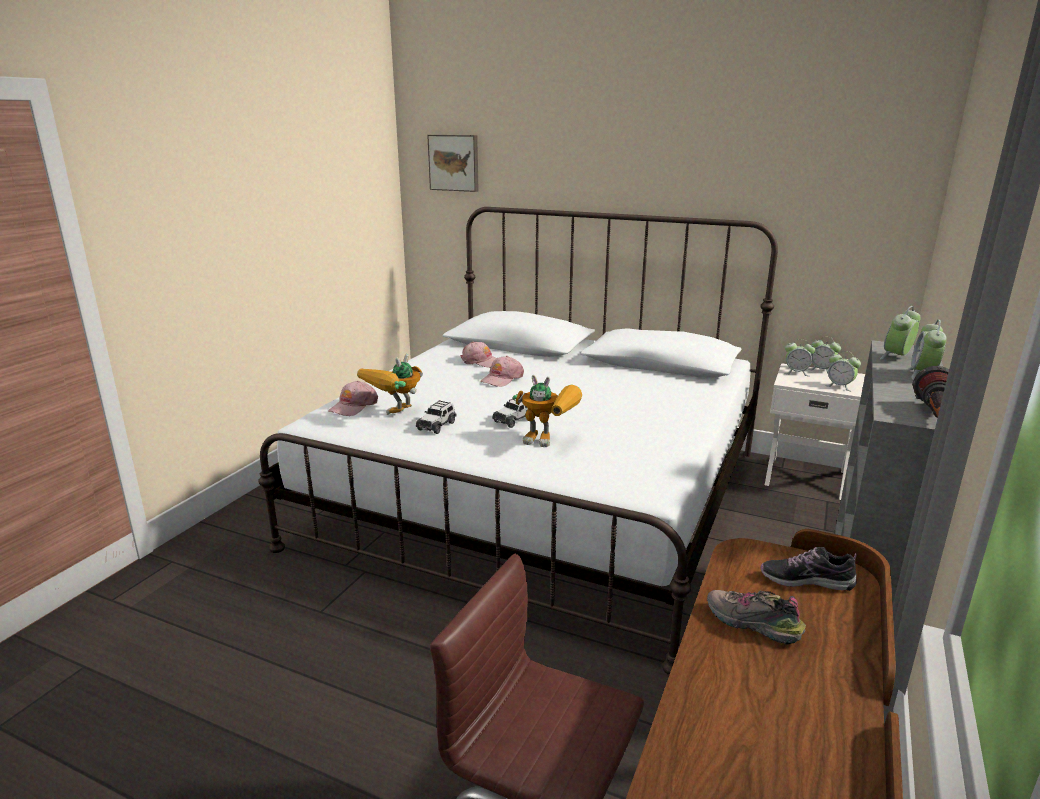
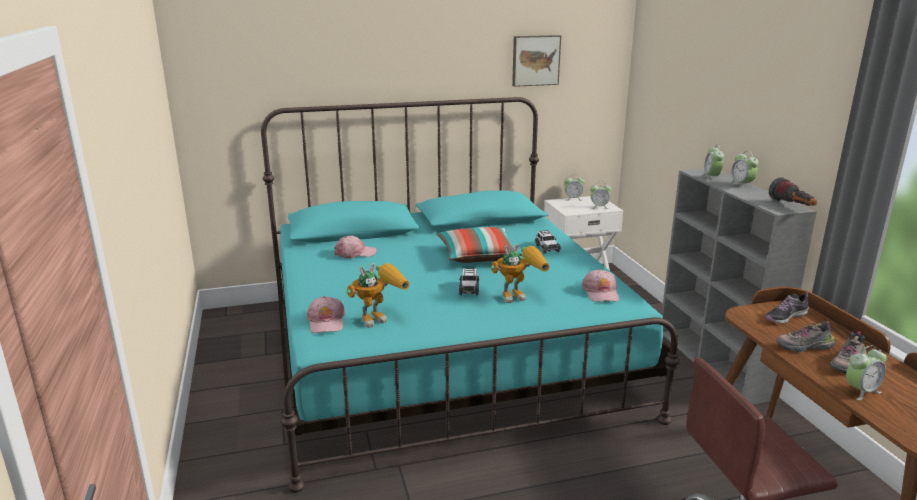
camera: 40 degrees left, 0 degrees up
white bed [258,207,778,675] -> turquoise bed [261,97,680,493]
toy robot [357,353,423,415] -> toy robot turned 120 degrees counterclockwise [346,263,410,328]
toy car [416,400,457,434] -> toy car moved to [535,230,561,254]
picture [427,135,479,192] -> picture moved to [512,35,561,87]
pink cap [480,356,524,387] -> pink cap moved to [582,269,619,302]
alarm clock [784,339,815,376] -> alarm clock moved to [846,345,887,400]
none -> pillow [436,227,522,263]
none -> shoe [830,331,867,373]

